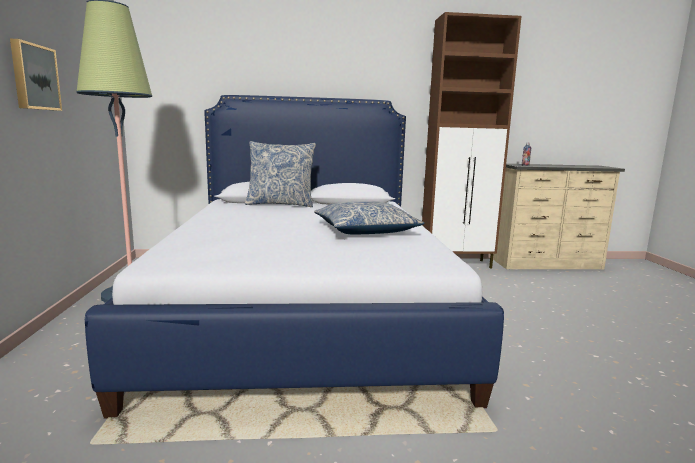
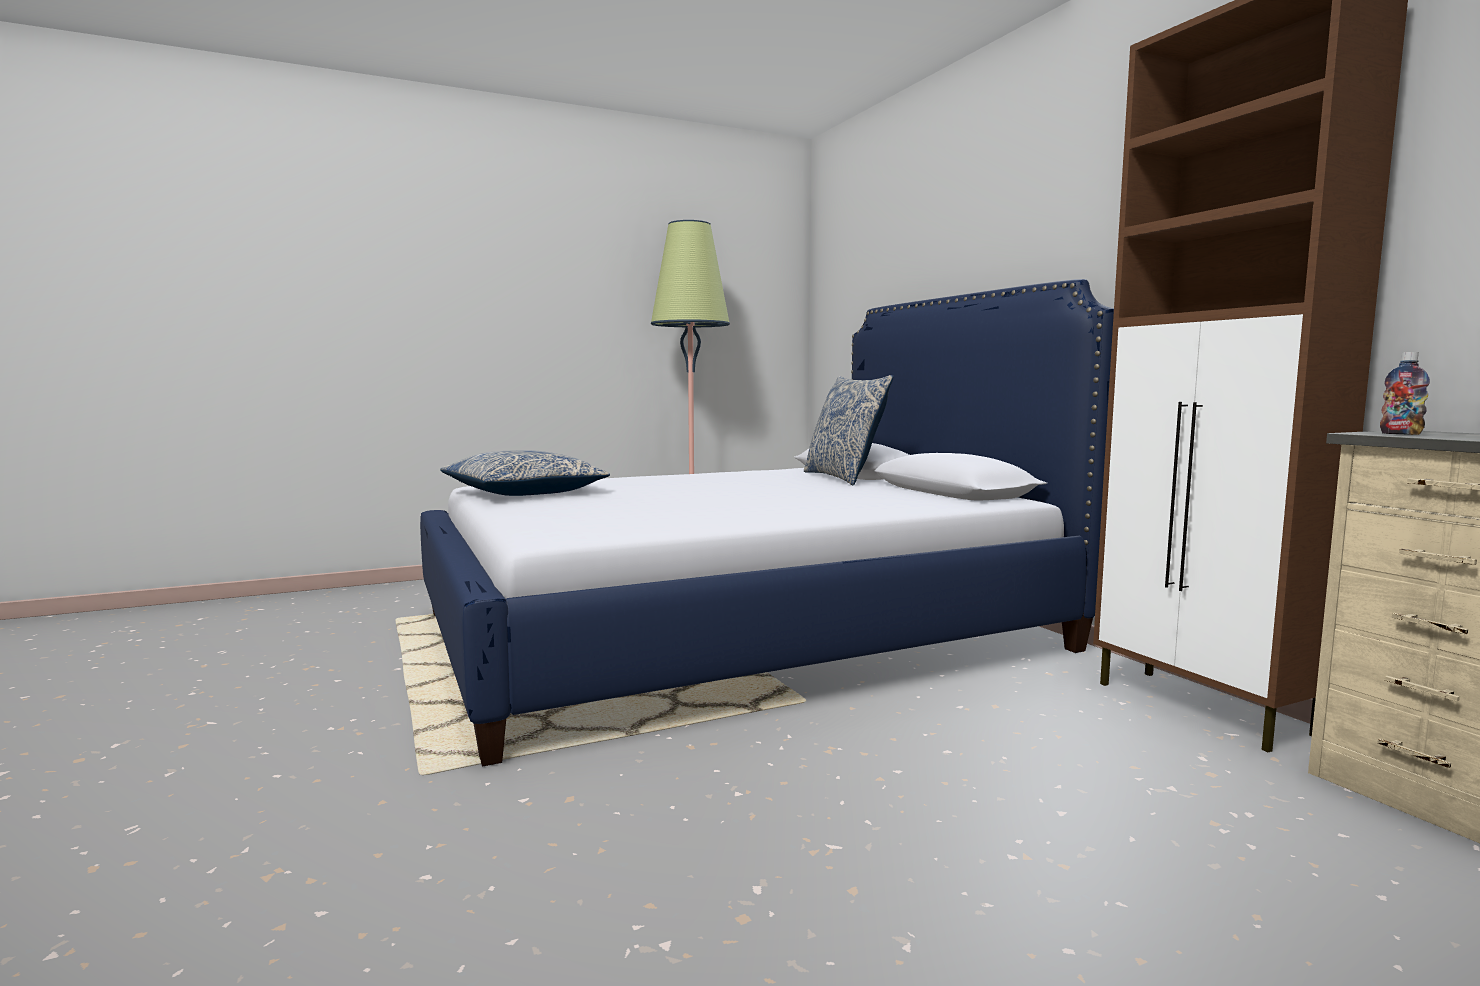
camera: 70 degrees right, 5 degrees down
picture [10,39,62,111] -> none
pillow [314,201,425,234] -> pillow moved to [440,450,610,496]

